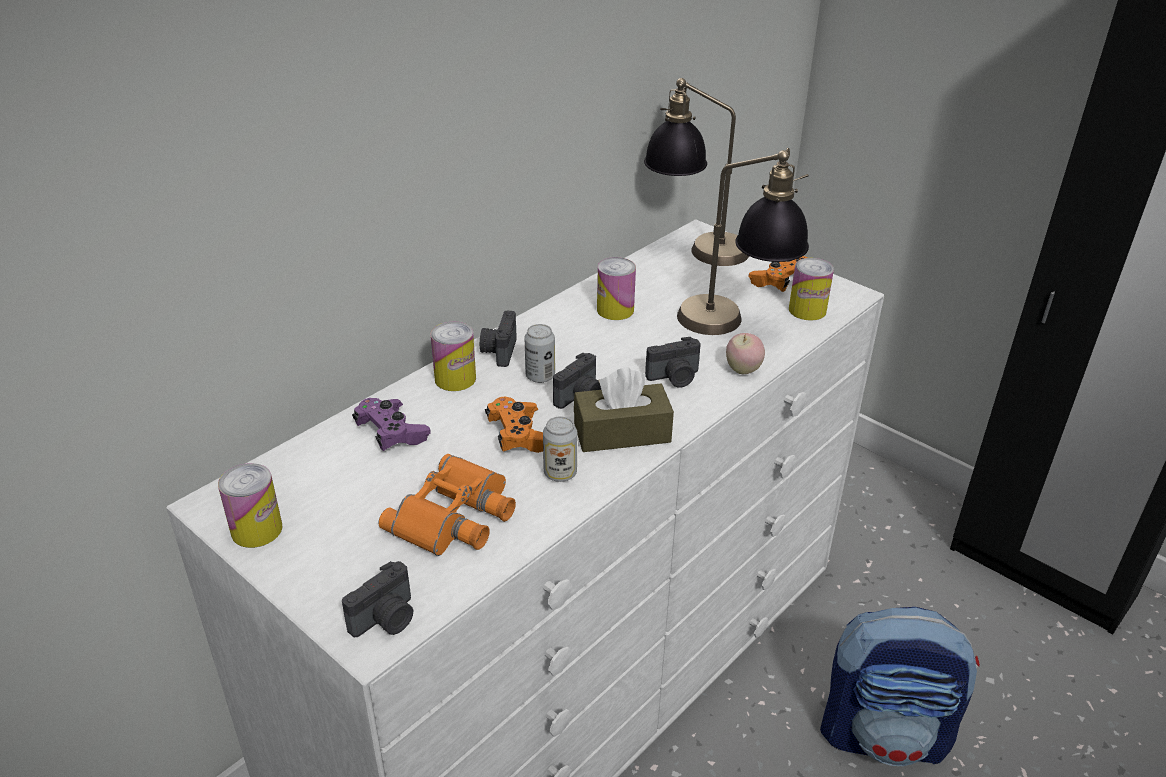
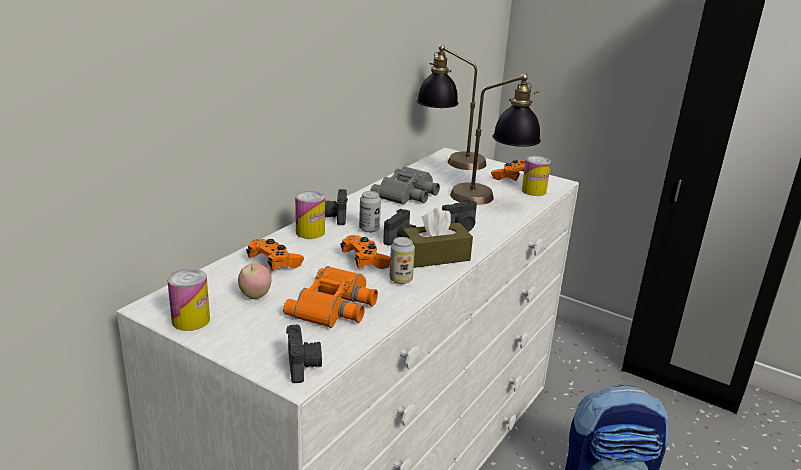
camera: 10 degrees left, 10 degrees down
camera [342,561,413,637] -> camera turned 45 degrees counterclockwise [286,325,322,383]
purple game controller [352,398,431,451] -> orange game controller [246,239,304,271]
can [597,257,636,320] -> grey binoculars [370,166,440,205]
apple [726,333,765,374] -> apple moved to [238,264,272,299]

